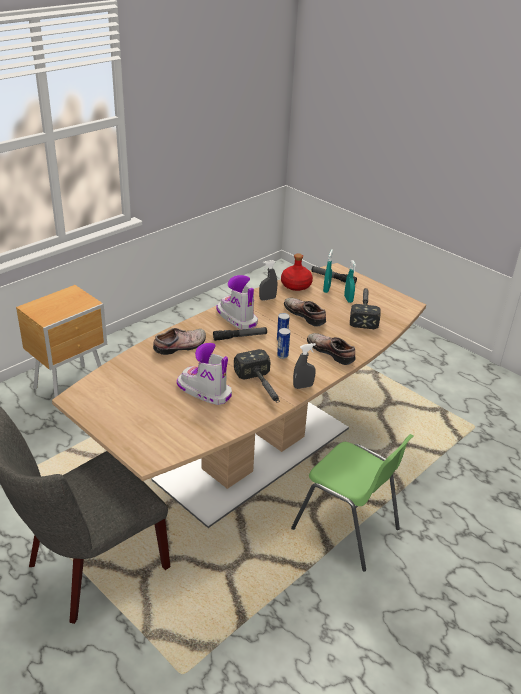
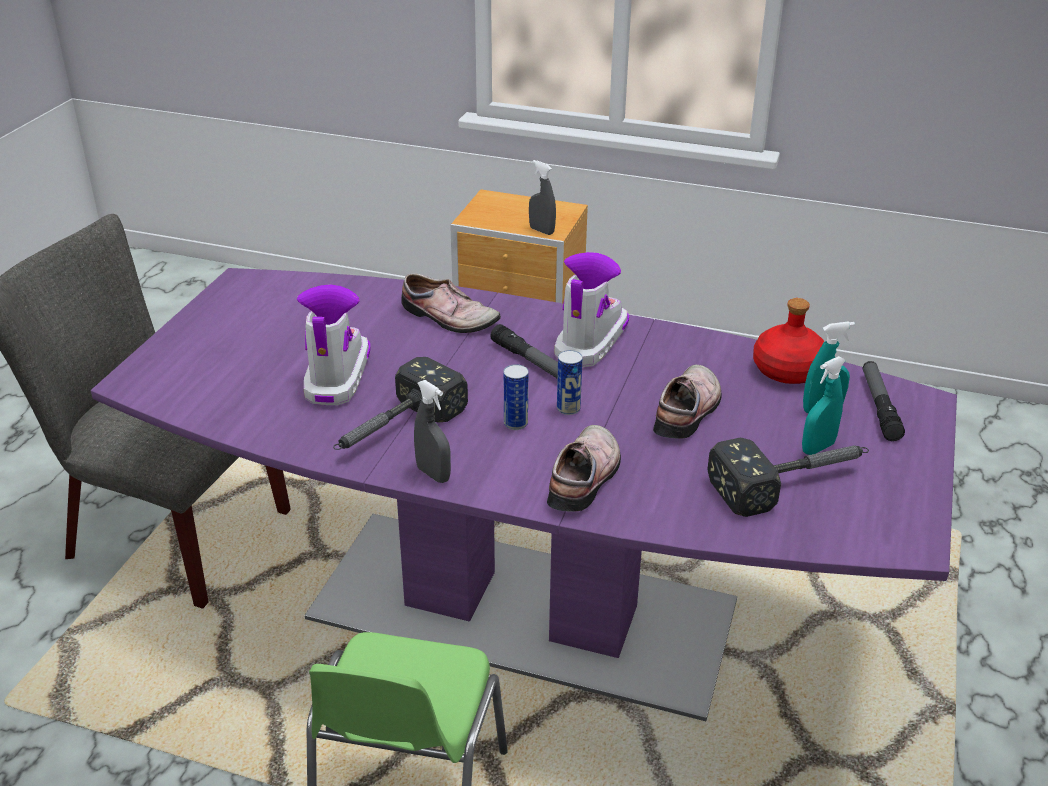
camera: 65 degrees right, 0 degrees up
brown dining table [52,263,426,528] -> purple dining table [91,268,957,721]
grey spray bottle [259,260,277,301] -> grey spray bottle moved to [529,160,556,235]

